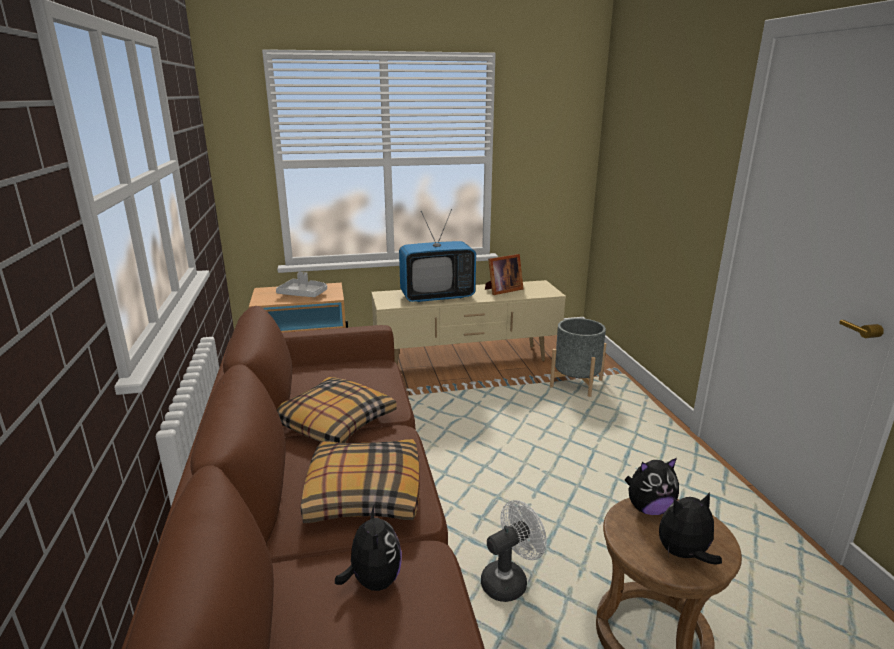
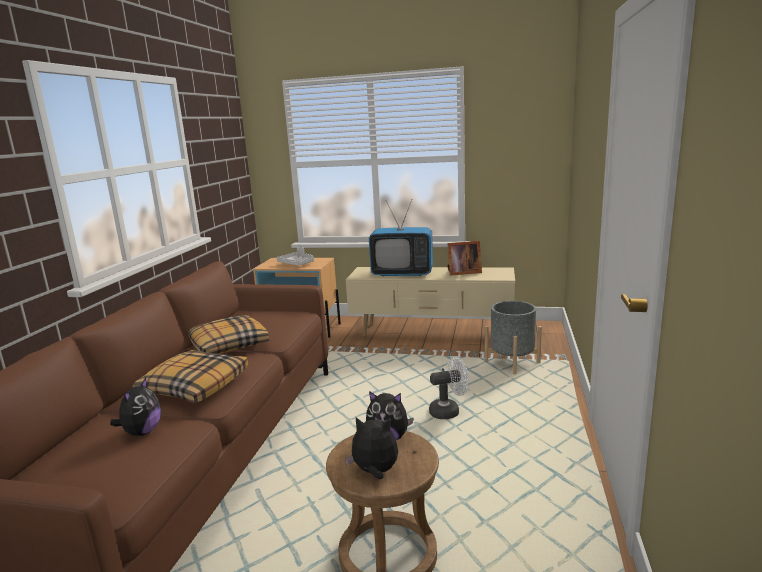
camera: 25 degrees right, 5 degrees down
white fan [481,500,547,602] -> white fan moved to [429,356,469,419]

